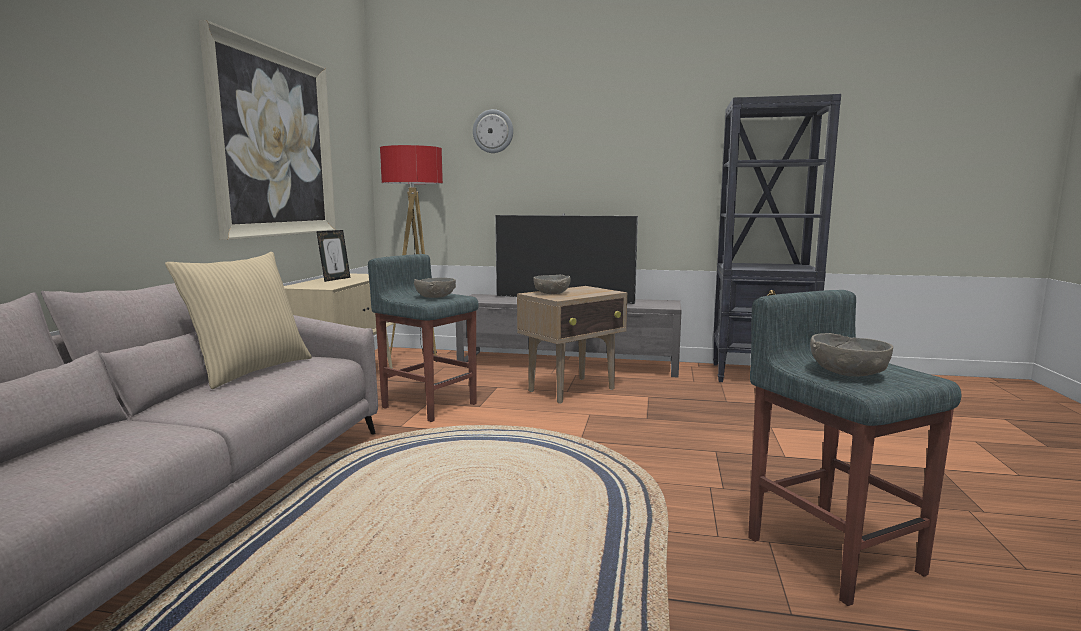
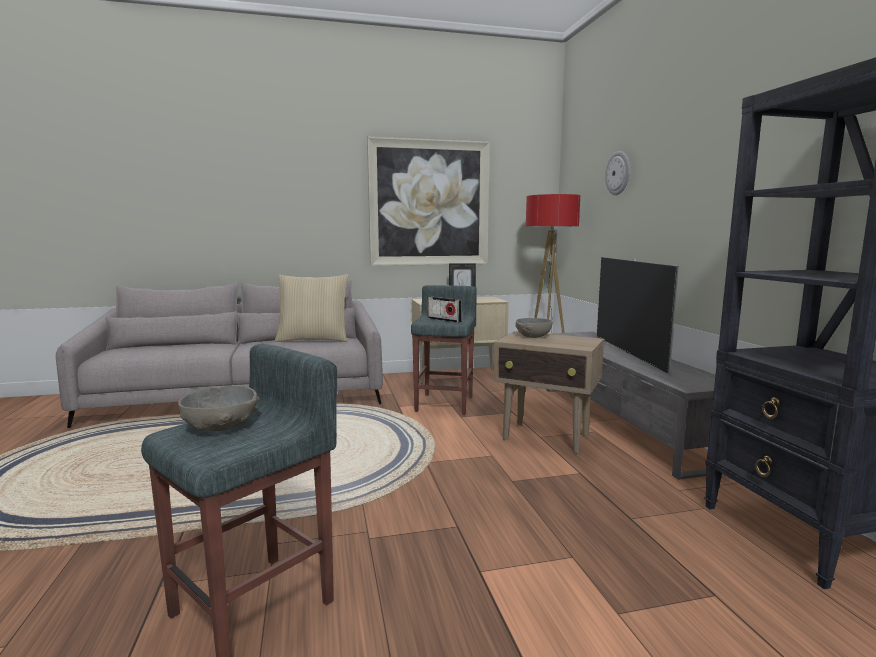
camera: 65 degrees right, 0 degrees up
grey bowl [414,278,456,298] -> radio [428,297,462,323]

